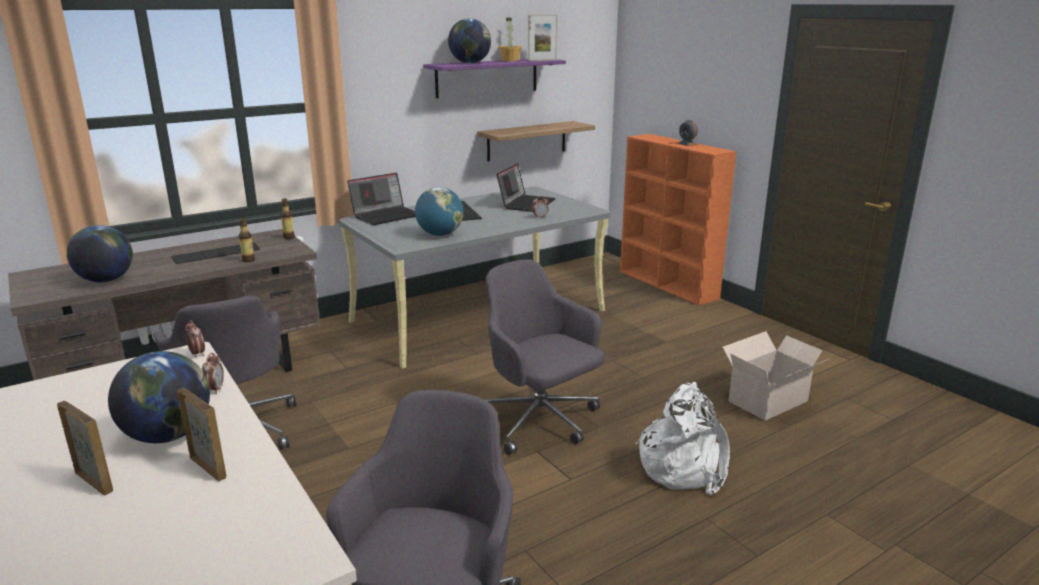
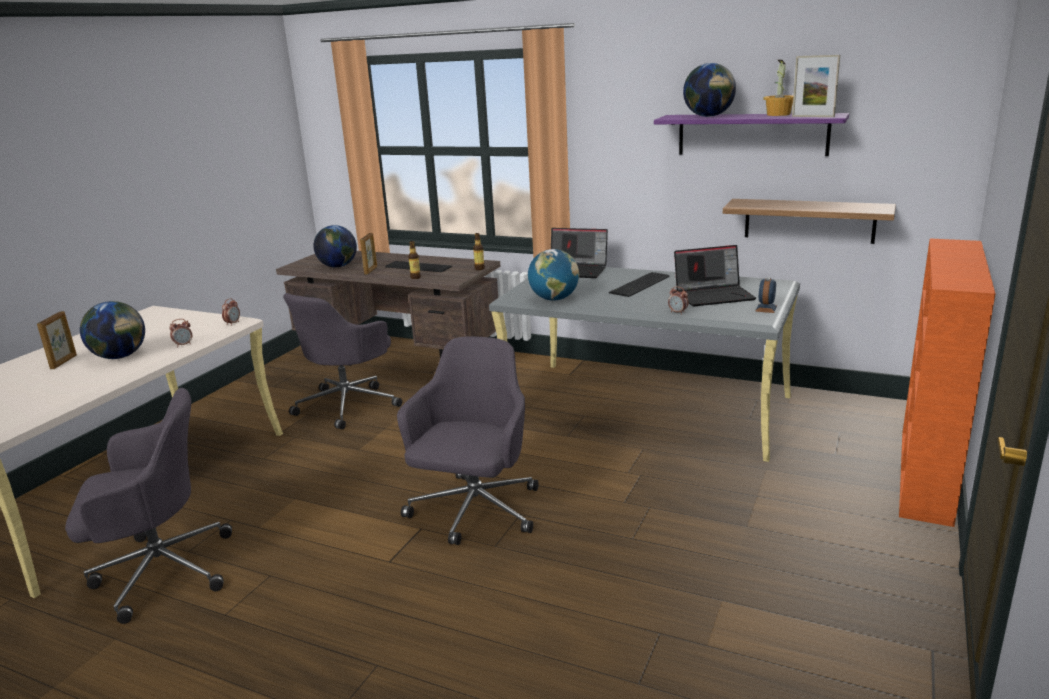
camera: 60 degrees right, 0 degrees up
picture frame [177,388,226,481] -> picture frame moved to [360,233,377,275]
white backpack [635,382,730,495] -> none
alarm clock [677,120,698,146] -> alarm clock moved to [755,277,777,313]
cardboard box [723,331,830,421] -> none

